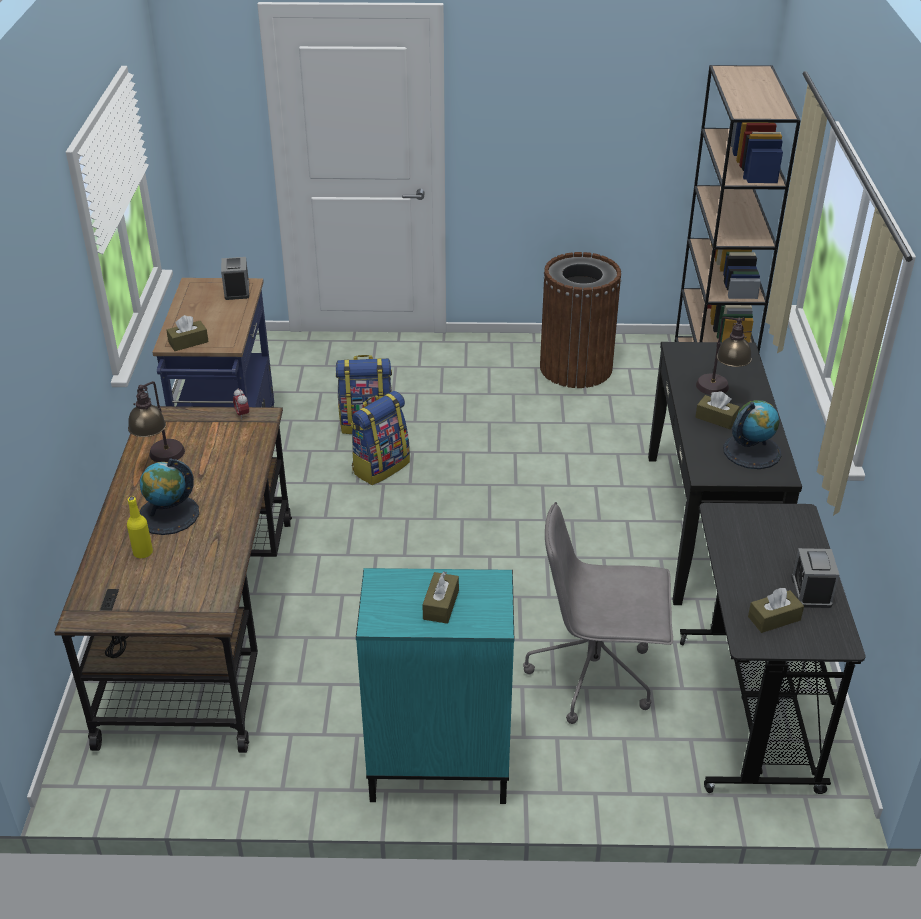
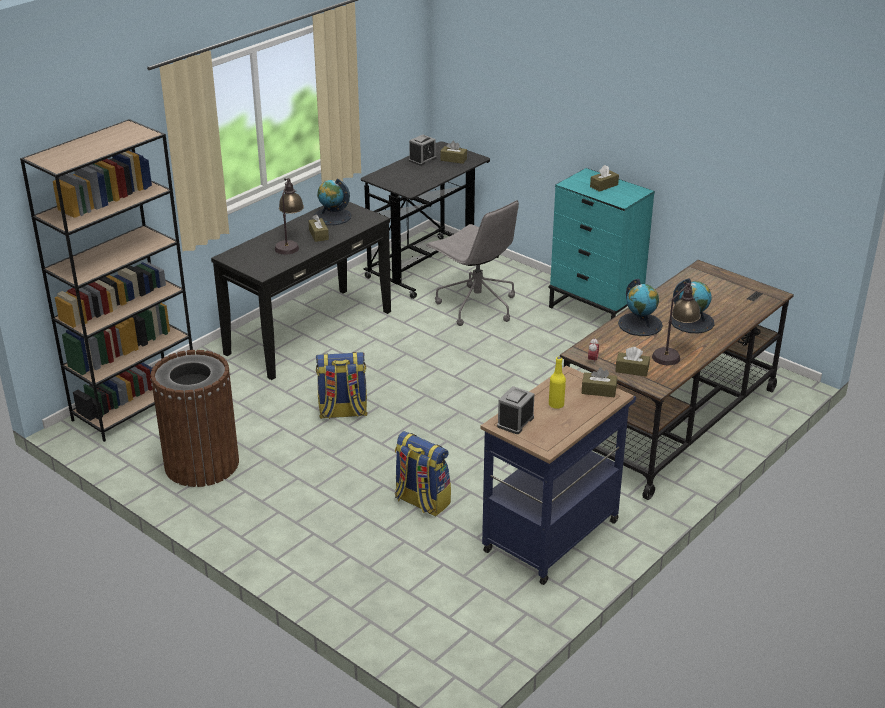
camera: 140 degrees left, 5 degrees down
yellow bottle [127,497,153,558] -> yellow bottle moved to [549,357,566,409]
backpack [350,391,410,485] -> backpack moved to [316,352,368,419]
none -> brown tissue box [615,347,650,377]
none -> globe [618,279,663,336]

